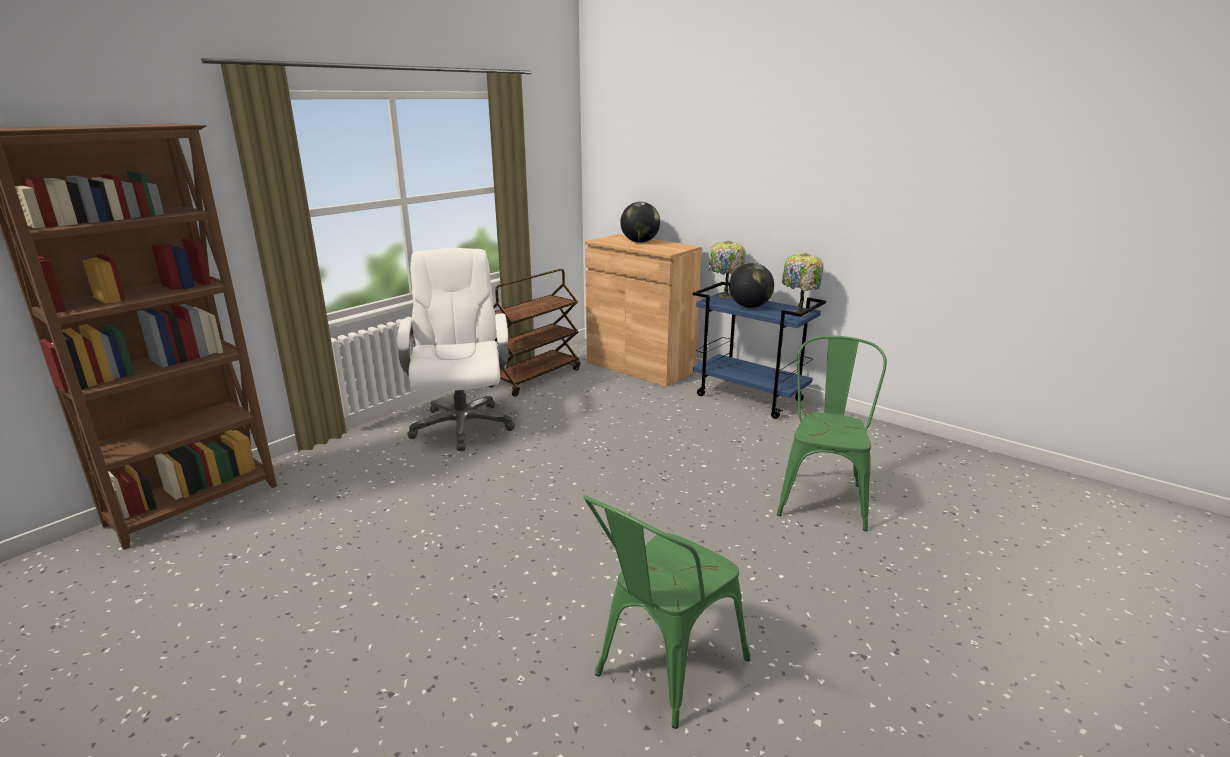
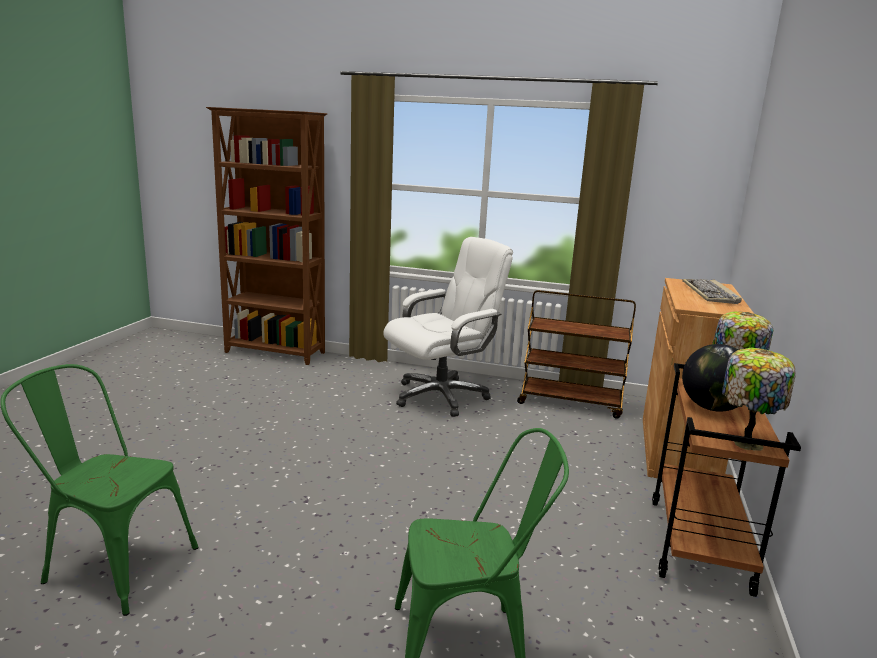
camera: 65 degrees right, 5 degrees down
globe [620,202,660,243] -> keyboard [682,279,742,304]
blue cart [693,282,826,419] -> brown cart [652,363,801,597]

